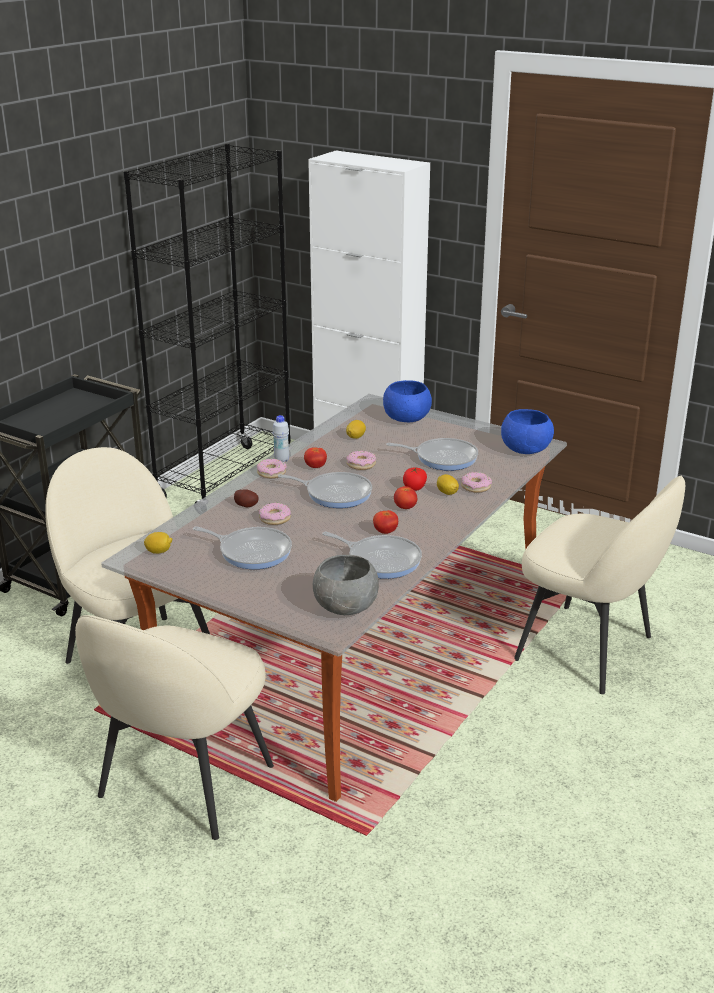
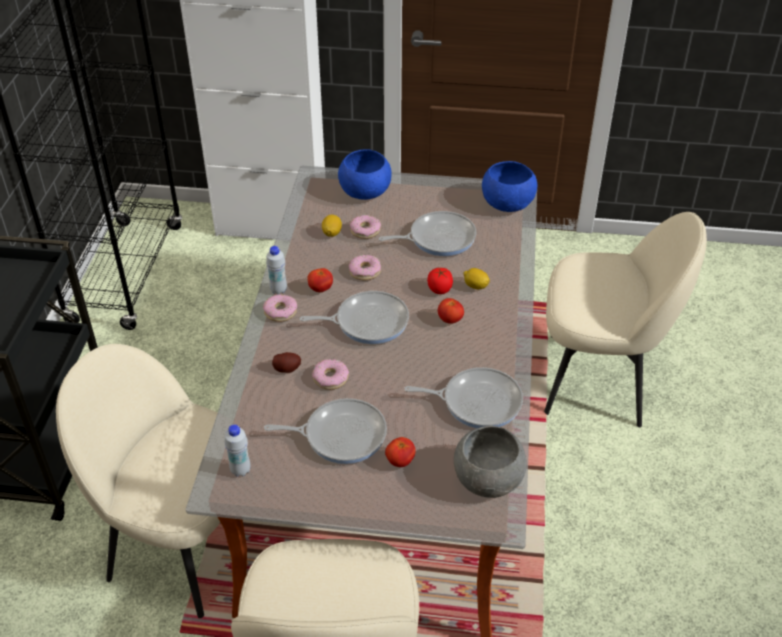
camera: 25 degrees left, 15 degrees up
lemon [144,532,172,554] -> white bottle [224,424,250,477]
tomato [373,510,398,534] -> tomato moved to [385,437,416,467]
donut [461,472,492,493] -> donut moved to [350,215,381,239]

